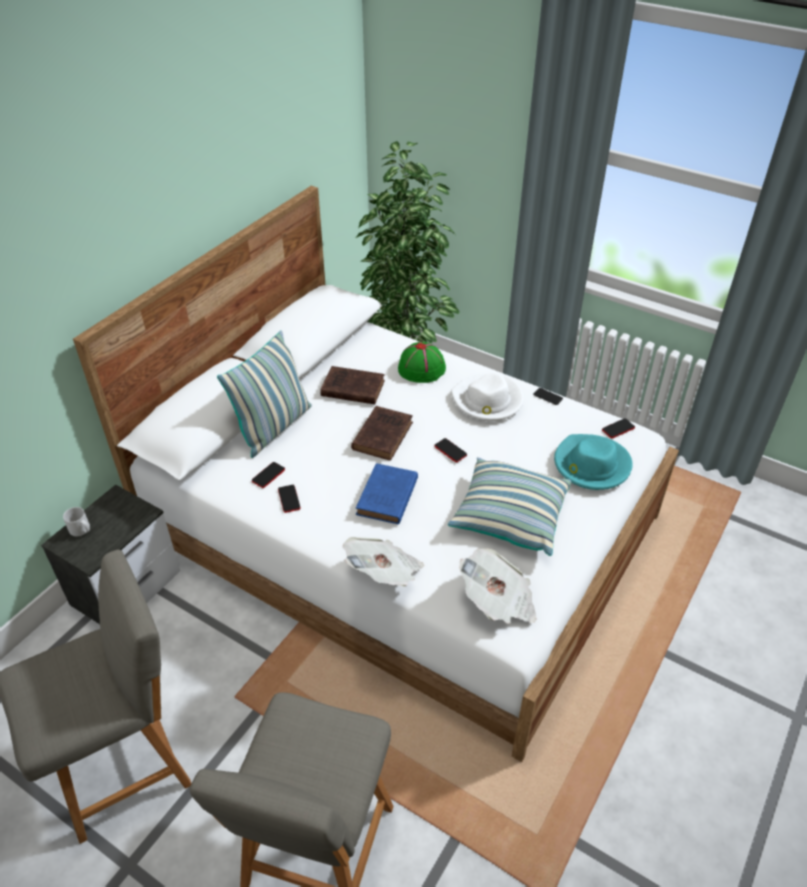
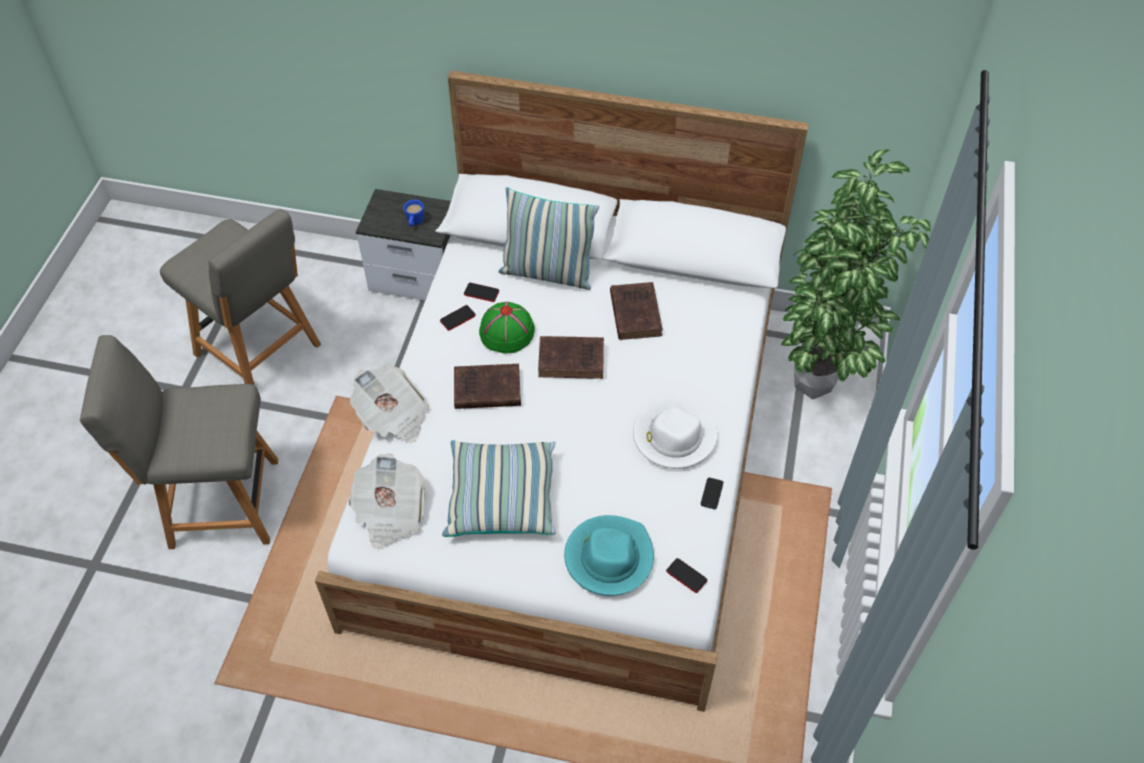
camera: 70 degrees right, 10 degrees up
grey mug [63,507,90,536] -> none
blue book [356,463,418,524] -> brown book [454,364,521,409]
green hat [398,342,446,383] -> green hat moved to [479,302,535,354]
phone [435,438,467,462] -> none
none -> blue mug [404,199,424,226]

